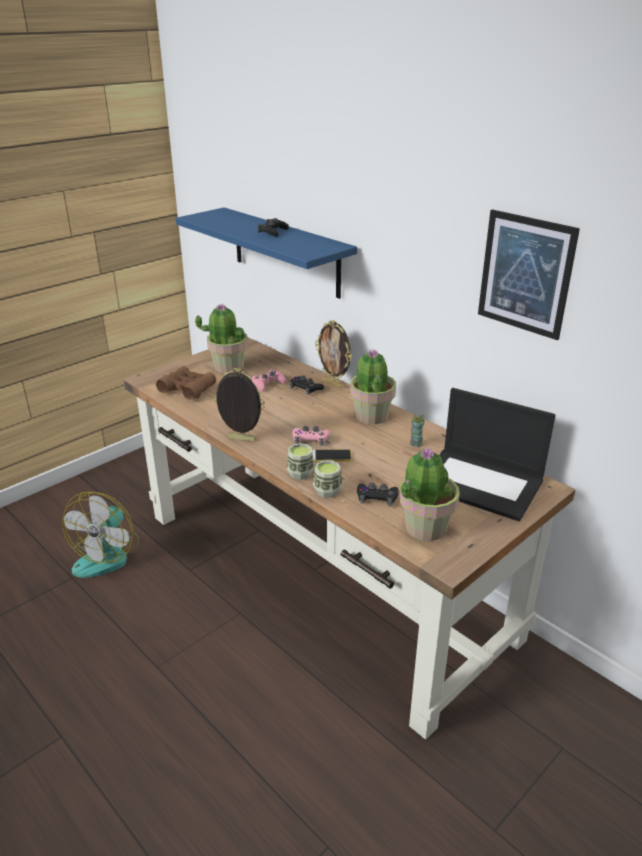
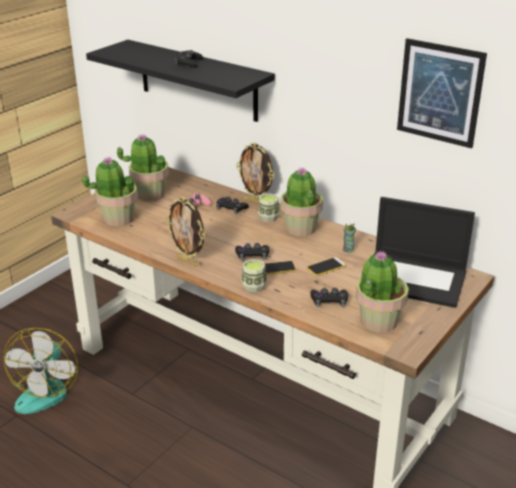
camera: 10 degrees left, 0 degrees up
brown binoculars [156,366,216,400] -> potted plant [82,156,138,226]
blue shelf [175,207,357,299] -> black shelf [86,40,275,122]
picture frame [214,368,265,442] -> picture frame turned 150 degrees counterclockwise [165,197,205,267]
pink game controller [292,426,329,446] -> black game controller [235,243,269,261]
cup [313,460,342,498] -> cup moved to [258,194,280,222]
none -> phone [307,257,346,276]

